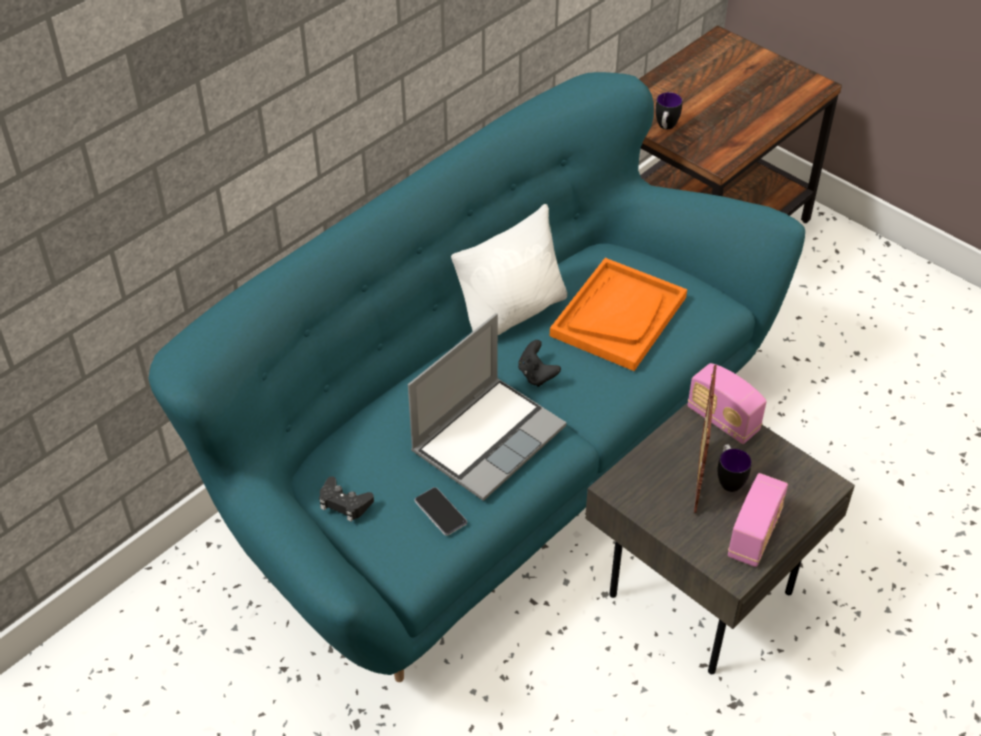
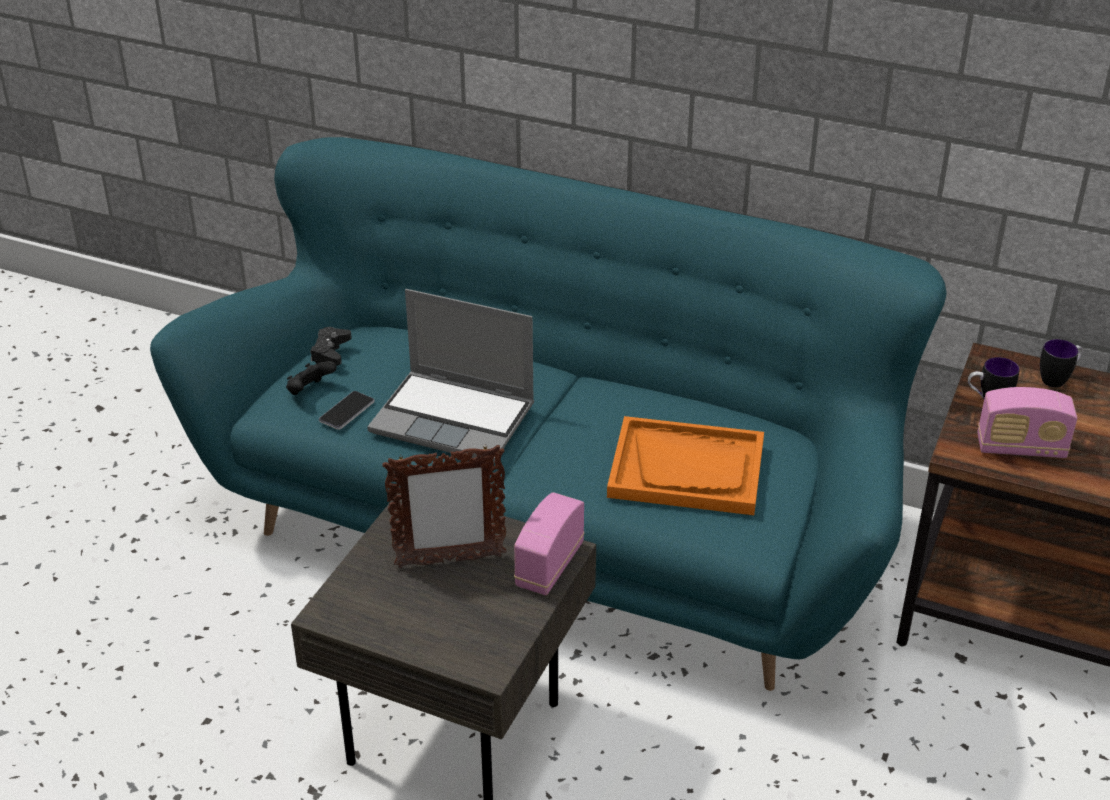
camera: 70 degrees right, 10 degrees down
white pillow [451,204,568,335] -> none
black game controller [518,340,561,387] -> black game controller moved to [286,361,337,395]
mug [718,444,752,492] -> mug moved to [1040,339,1083,388]
radio [728,473,788,567] -> radio moved to [978,387,1077,458]

